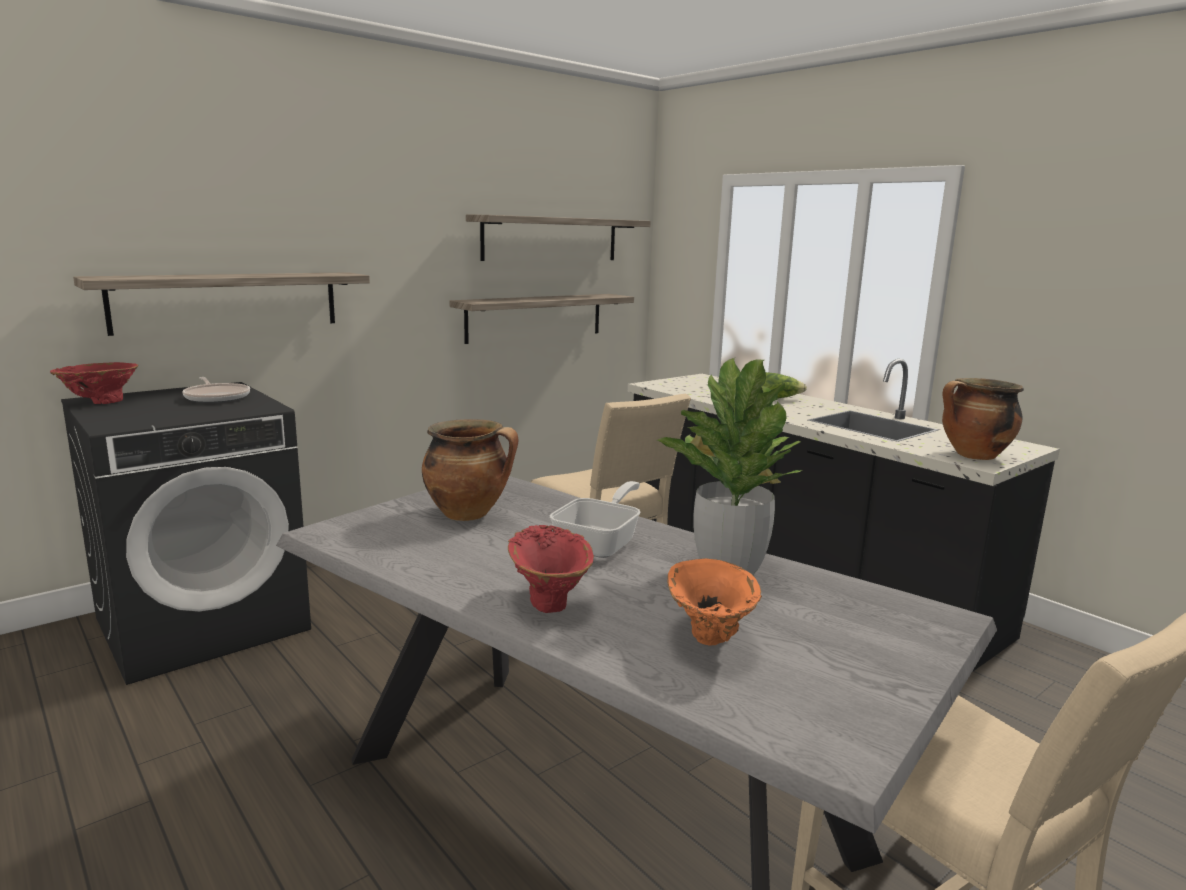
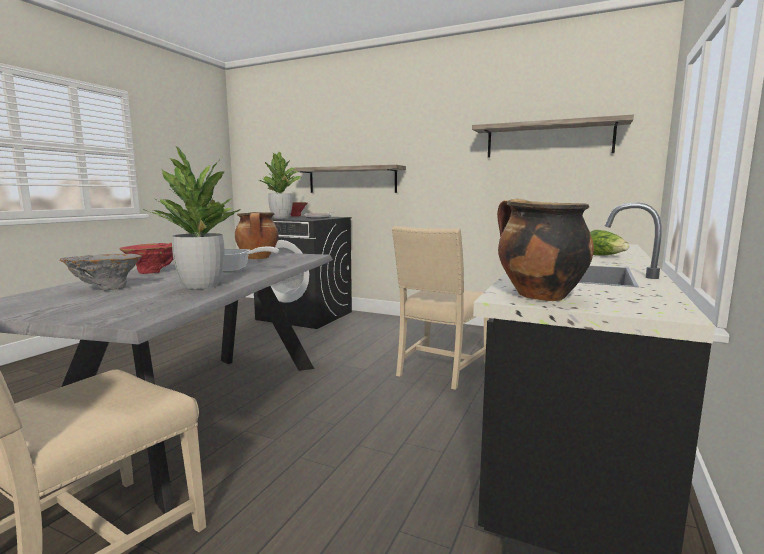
camera: 65 degrees right, 5 degrees down
shelf [449,294,634,344] -> none
orange vase [667,559,762,646] -> grey vase [60,254,142,290]
none -> potted plant [259,152,301,219]

